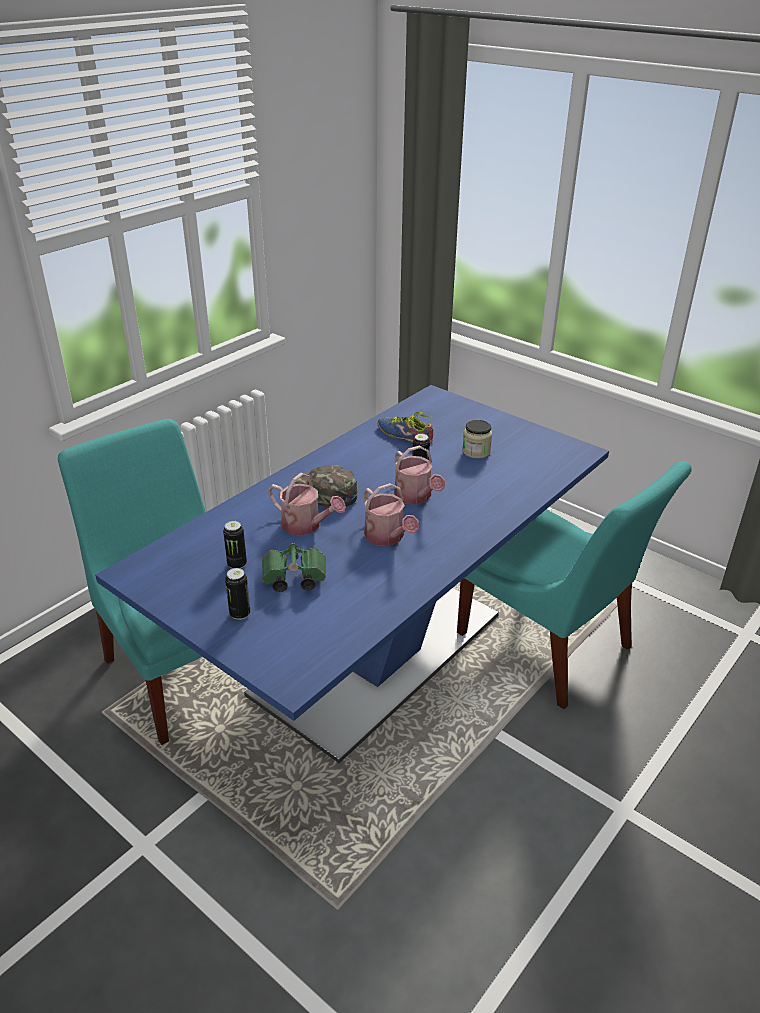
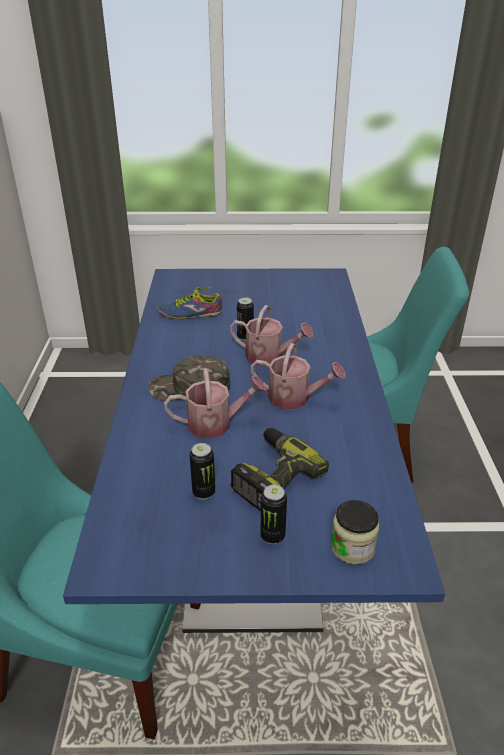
camera: 40 degrees left, 0 degrees up
green binoculars [262,543,326,592] -> power drill [231,428,329,511]
jar [462,420,492,459] -> jar moved to [331,500,379,564]

